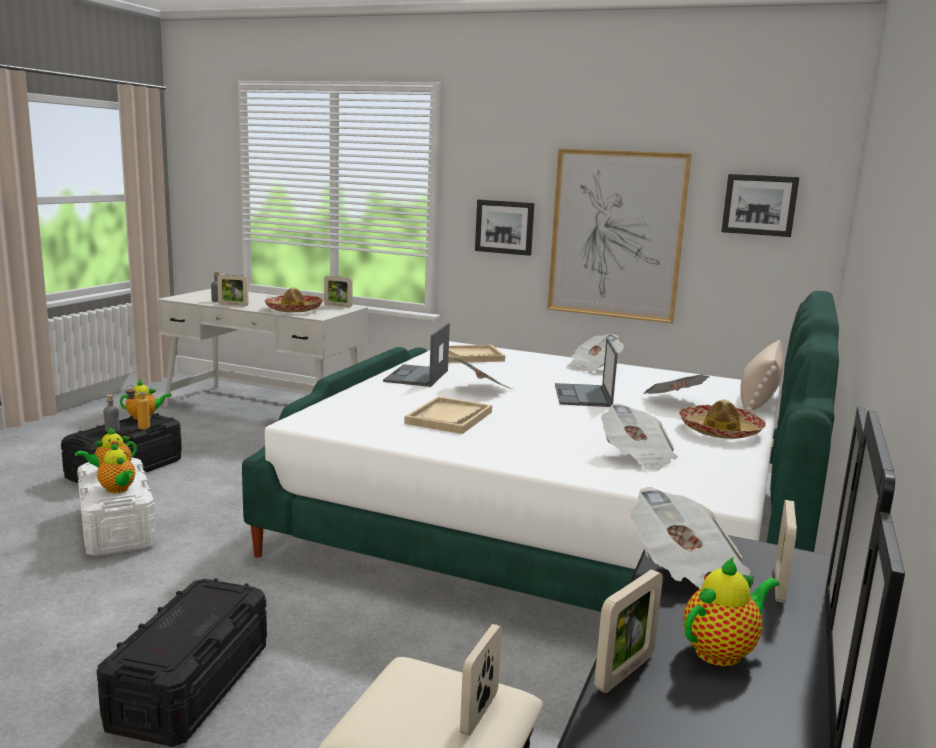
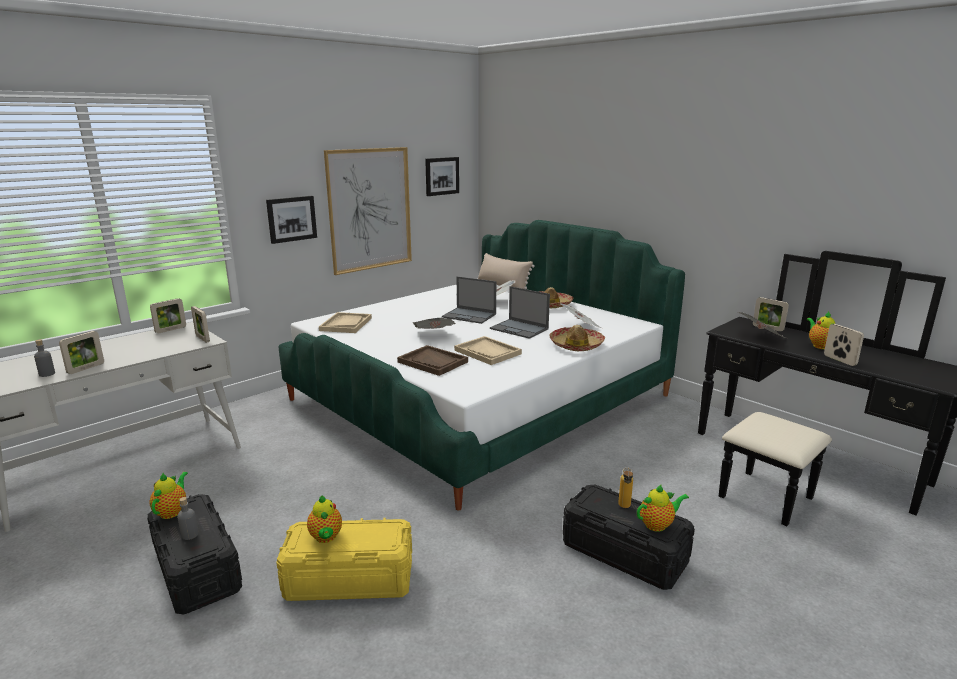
camera: 65 degrees left, 5 degrees up
white storage box [77,458,156,557] -> yellow storage box [276,518,412,601]
teapot [97,442,135,493] -> teapot moved to [637,484,689,532]
bottle [126,385,150,430] -> bottle moved to [618,467,633,508]
hat [264,287,323,312] -> hat moved to [549,325,605,351]
laptop [383,323,450,387] -> laptop moved to [490,286,550,339]
picture frame [460,624,502,736] -> picture frame moved to [191,306,210,343]
newspaper [566,334,624,371] -> none
none -> brown tray [397,345,468,376]

